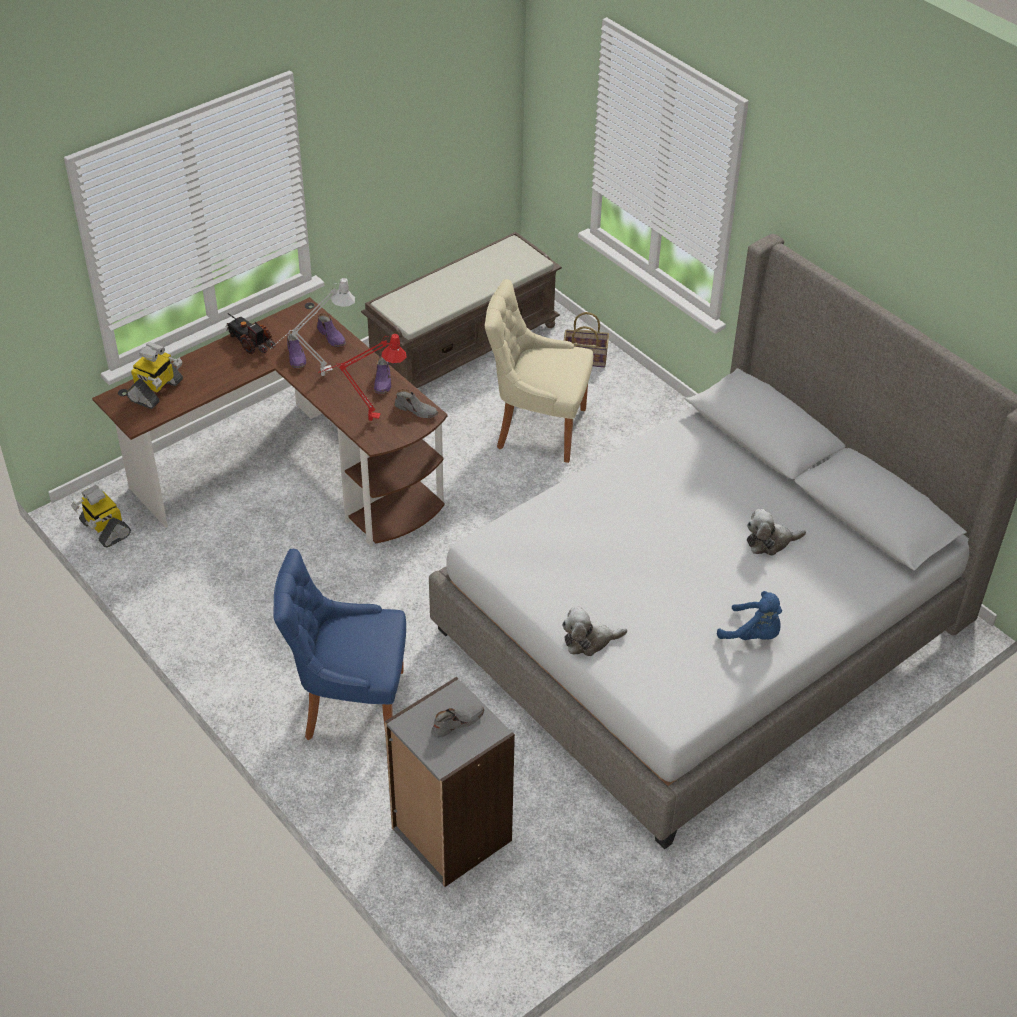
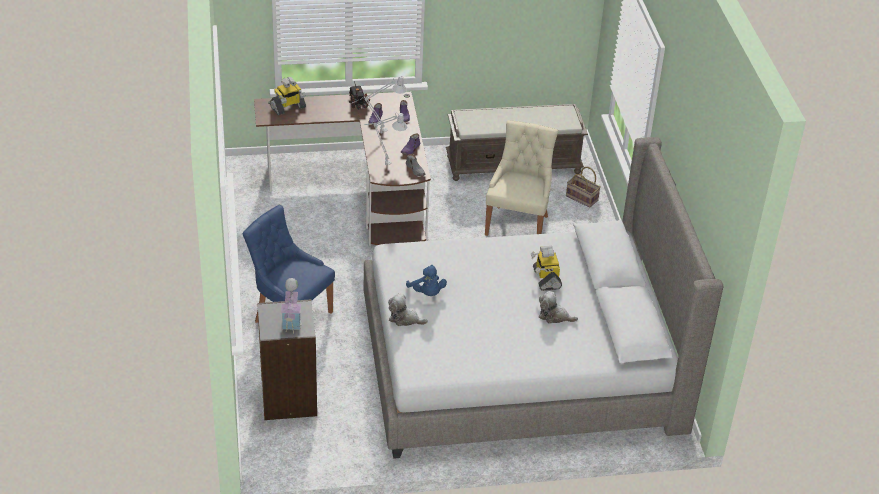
camera: 30 degrees right, 5 degrees down
toy robot [71,485,131,548] -> toy robot moved to [531,246,562,291]
red table lamp [318,334,407,421] -> grey table lamp [364,112,408,165]
grey shoe [431,704,485,738] -> toy house [281,278,302,333]
beige chair [485,279,593,463] -> beige chair turned 60 degrees clockwise [485,120,558,236]
blue plush toy [717,591,782,640] -> blue plush toy moved to [406,265,447,296]

